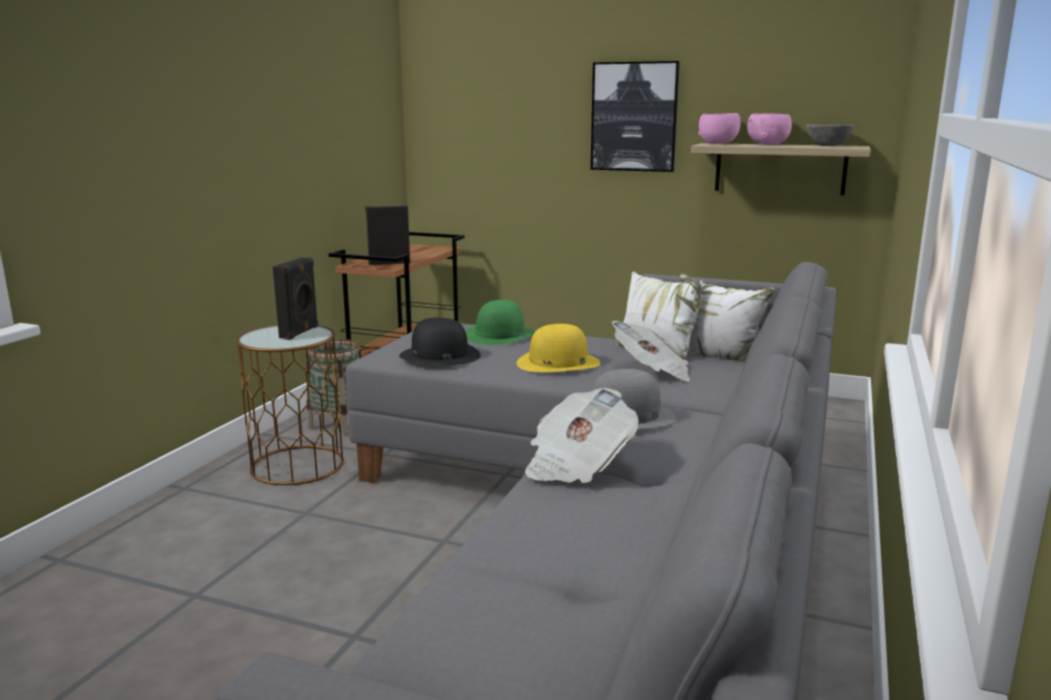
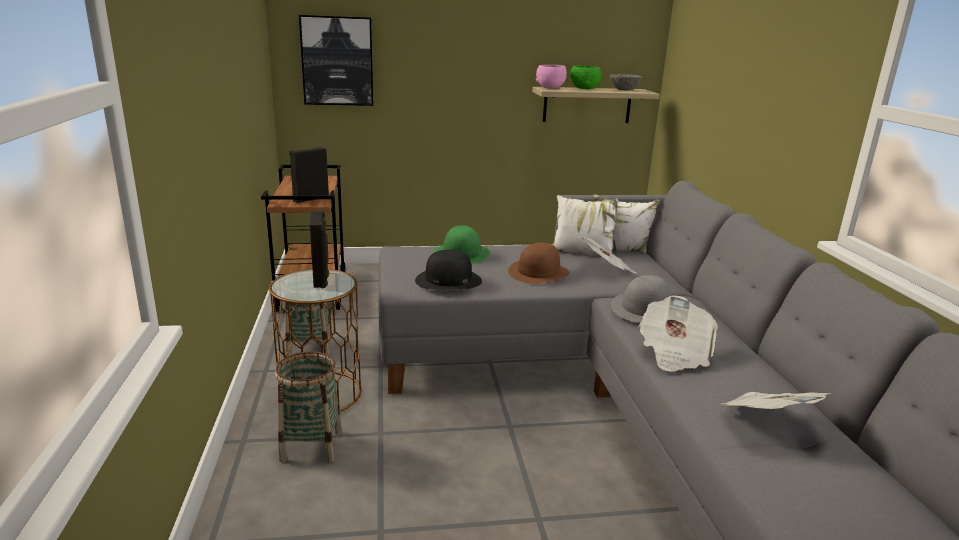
camera: 30 degrees left, 5 degrees up
yellow hat [516,324,600,372] -> brown hat [508,243,570,284]
picture [591,61,680,172] -> picture moved to [299,15,373,106]
pink bowl [747,113,792,145] -> green bowl [570,65,601,90]
none -> basket [275,351,342,463]
none -> newspaper [722,392,832,409]

